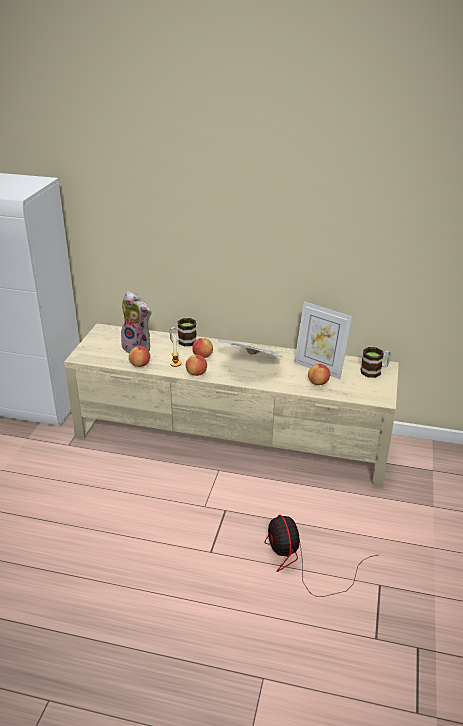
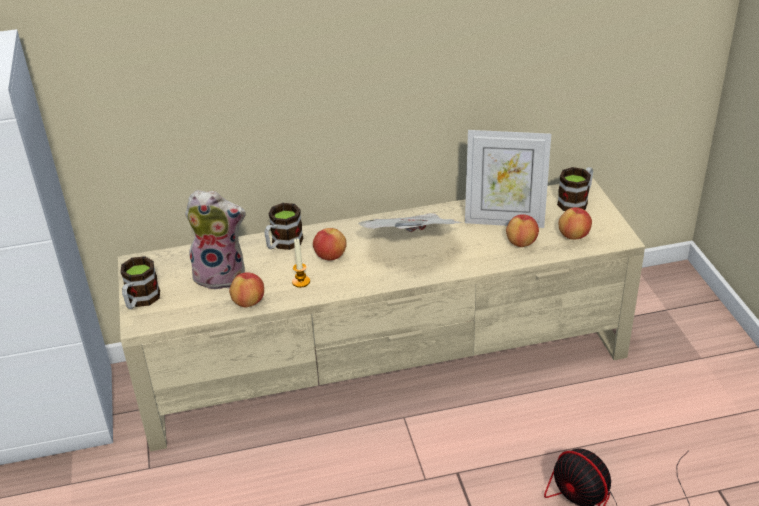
camera: 25 degrees left, 5 degrees up
apple [186,355,207,376] -> apple moved to [559,207,592,239]
none -> mug [120,256,160,309]

